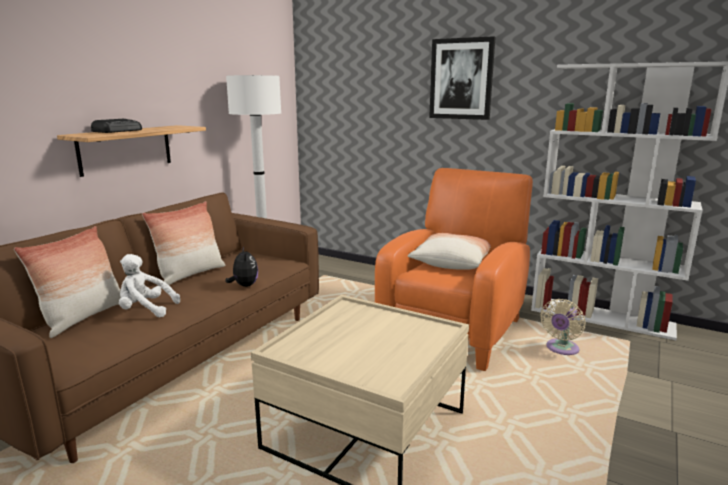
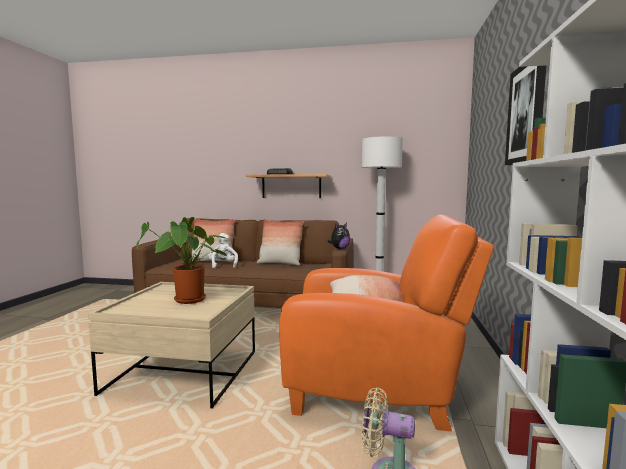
camera: 70 degrees right, 10 degrees down
plush toy [225,247,258,287] -> plush toy moved to [328,223,350,249]
none -> potted plant [136,217,228,304]

